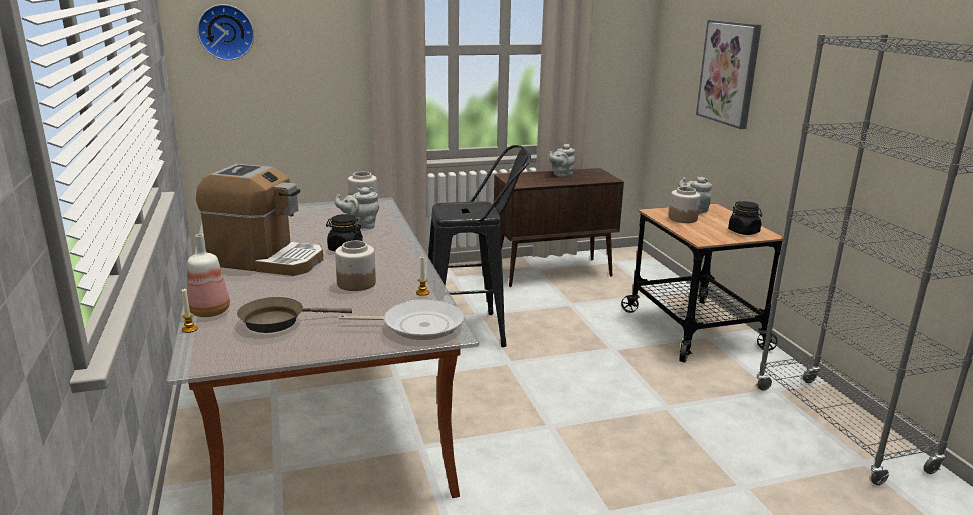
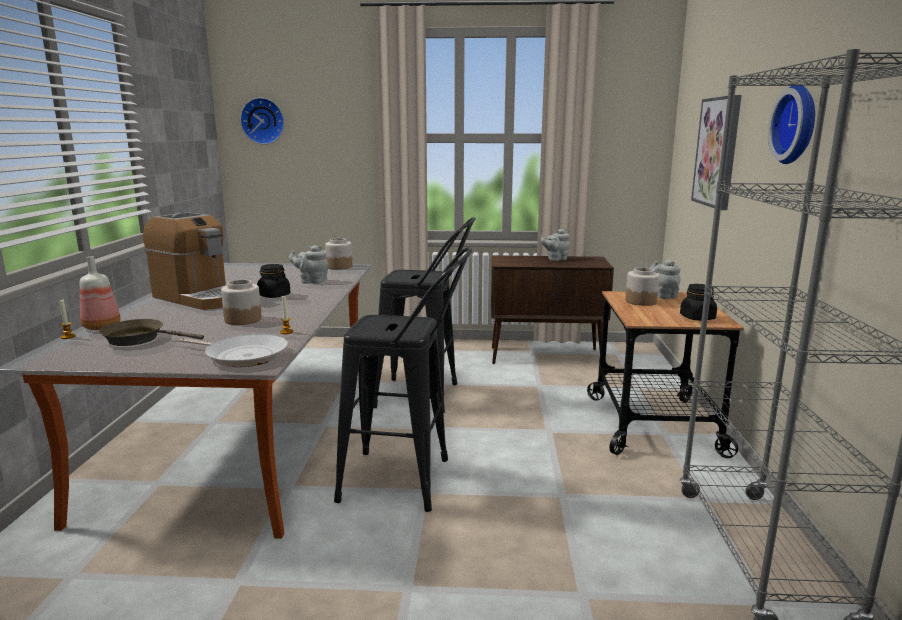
camera: 20 degrees right, 5 degrees down
none -> black stool [334,247,472,512]
none -> wall clock [768,84,815,164]

